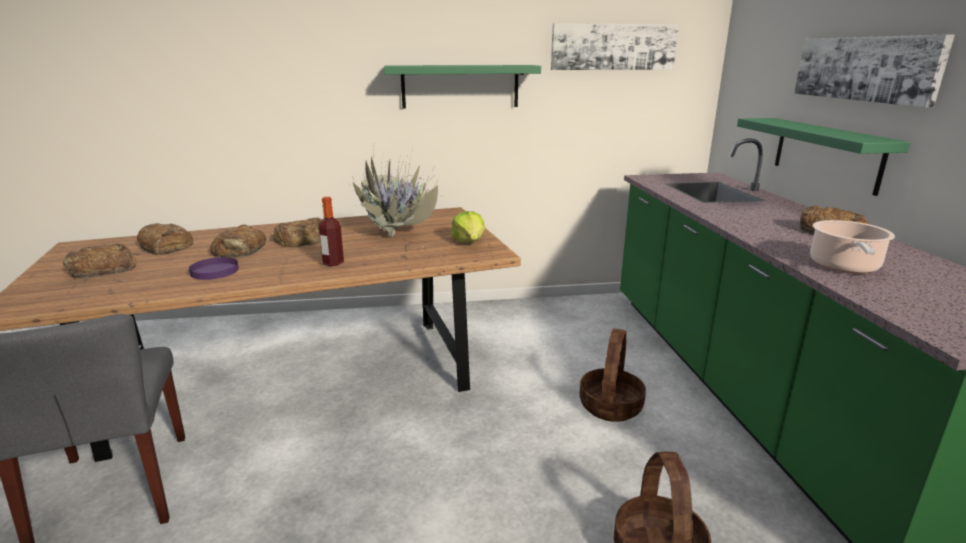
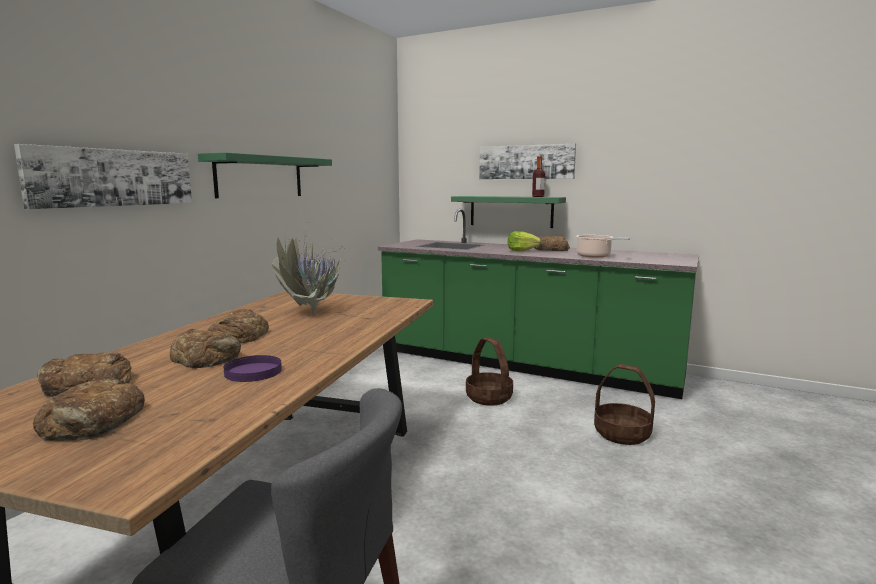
camera: 55 degrees left, 10 degrees down
bottle [319,197,344,266] -> bottle moved to [532,156,545,197]
lettuce [451,211,485,243] -> lettuce moved to [508,231,541,251]
picture [551,23,679,70] -> picture moved to [14,144,192,209]

